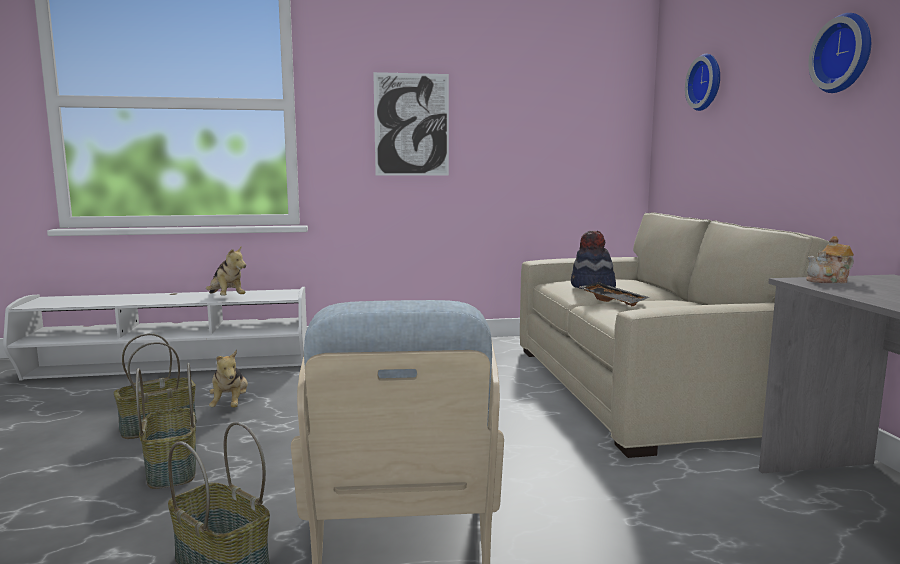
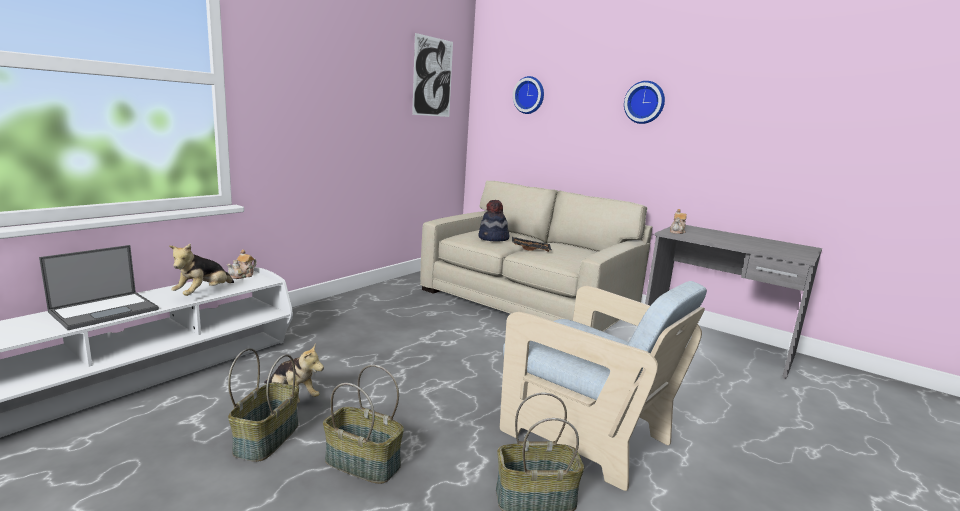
camera: 45 degrees left, 5 degrees up
plush toy [206,246,246,296] -> plush toy turned 105 degrees clockwise [169,244,234,296]
picture [373,72,449,176] -> picture moved to [412,33,453,117]
none -> laptop [39,245,159,330]
none -> teapot [227,250,257,279]

